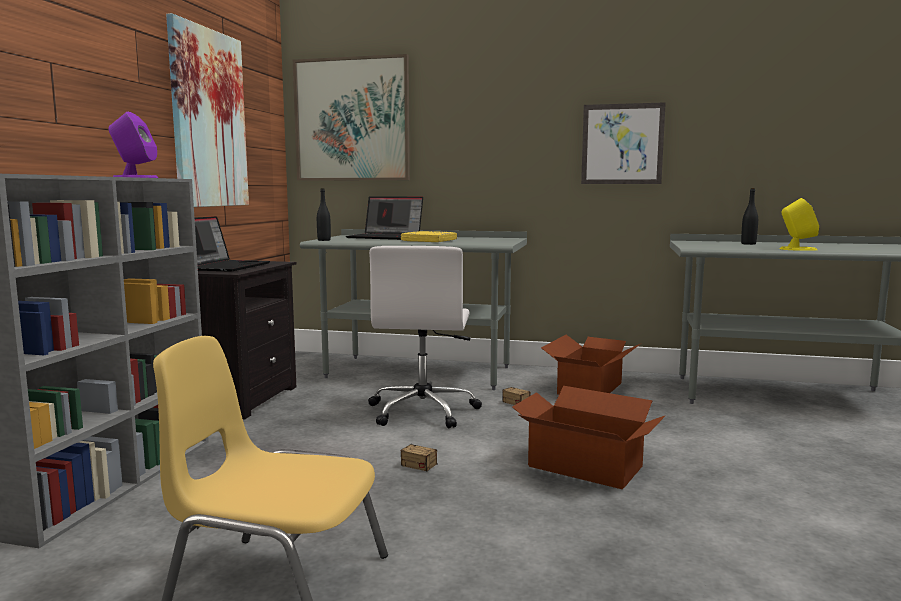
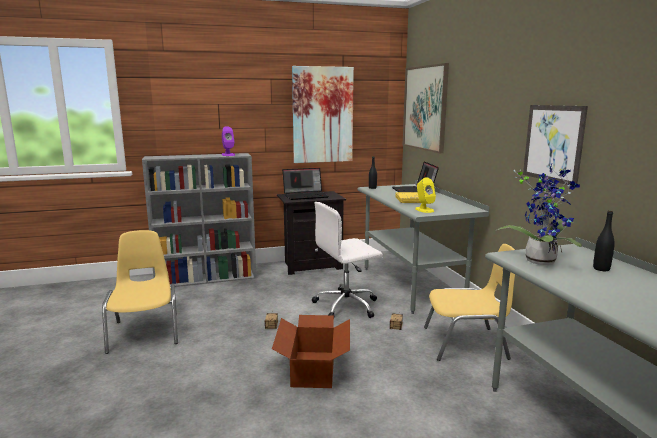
camera: 60 degrees right, 5 degrees up
cardboard box [541,335,640,395] -> yellow chair [424,244,515,361]
yellow speaker [780,198,819,251] -> yellow speaker moved to [415,177,436,213]
none -> potted plant [497,164,582,265]

